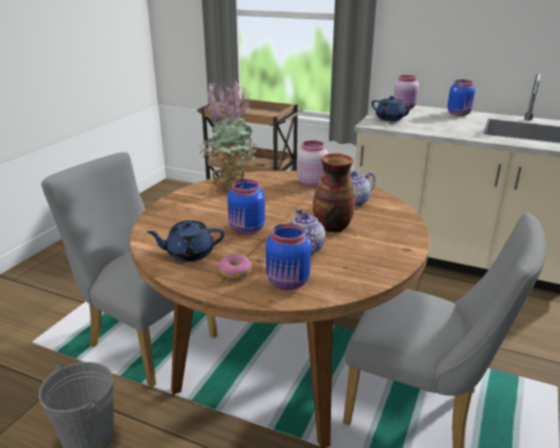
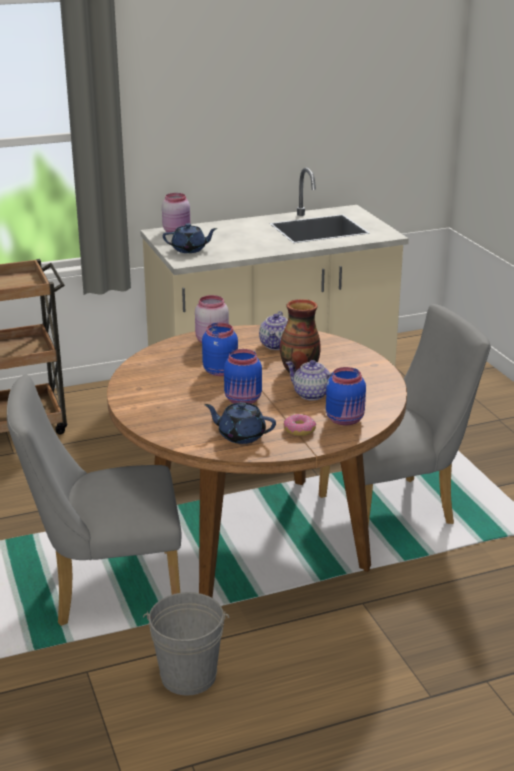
camera: 45 degrees left, 0 degrees up
blue teapot [147,220,225,262] -> blue teapot turned 75 degrees clockwise [204,402,276,444]
potted plant [198,79,257,191] -> none
blue jar [447,80,475,116] -> blue jar moved to [202,323,238,376]

